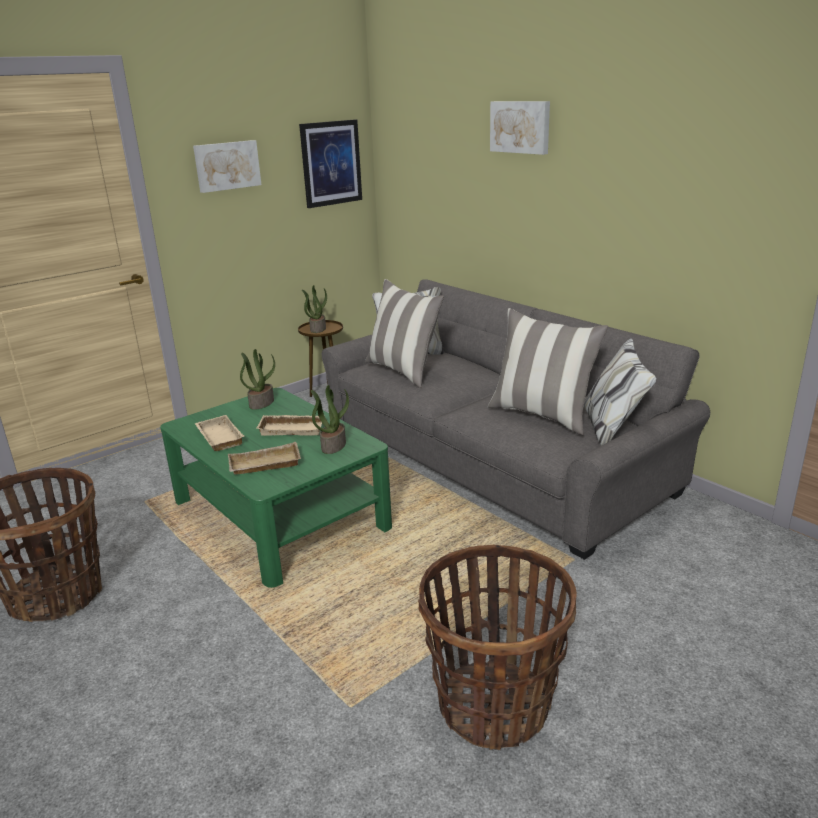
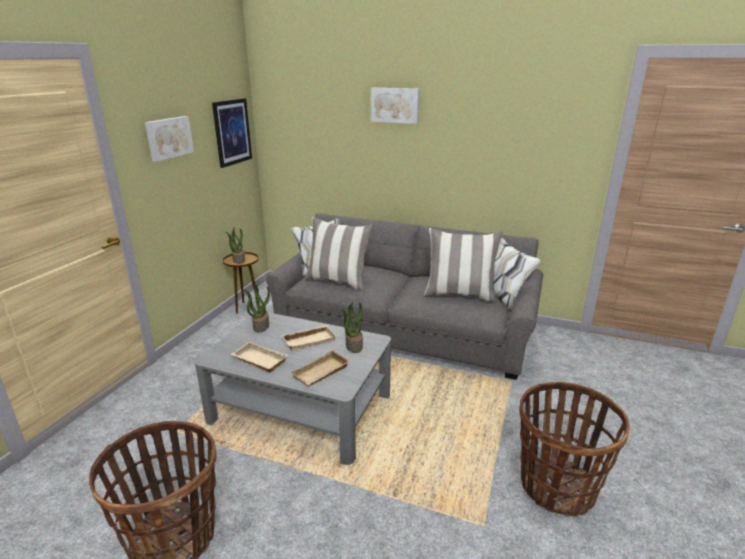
camera: 30 degrees left, 0 degrees up
green coffee table [160,388,392,588] -> grey coffee table [195,312,391,465]

